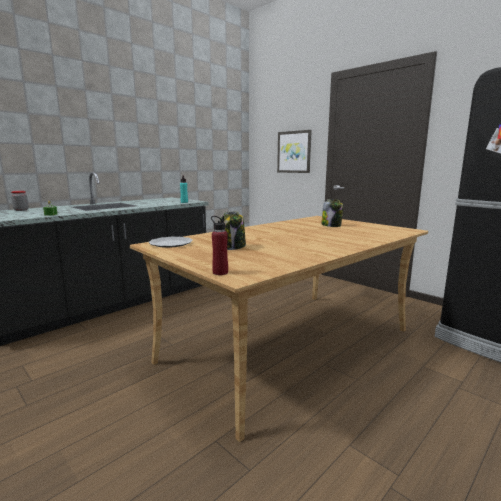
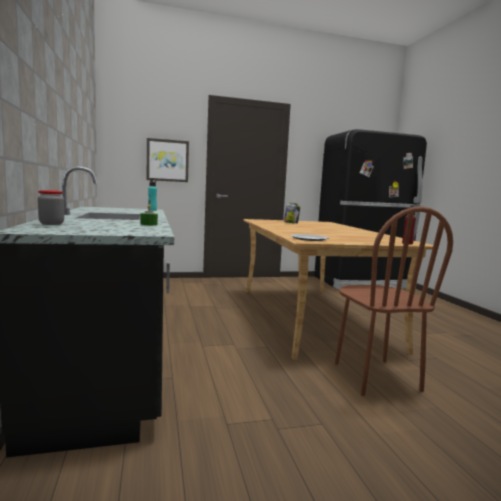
camera: 60 degrees left, 5 degrees down
jar [220,211,246,250] -> none
none -> brown chair [335,207,453,396]

